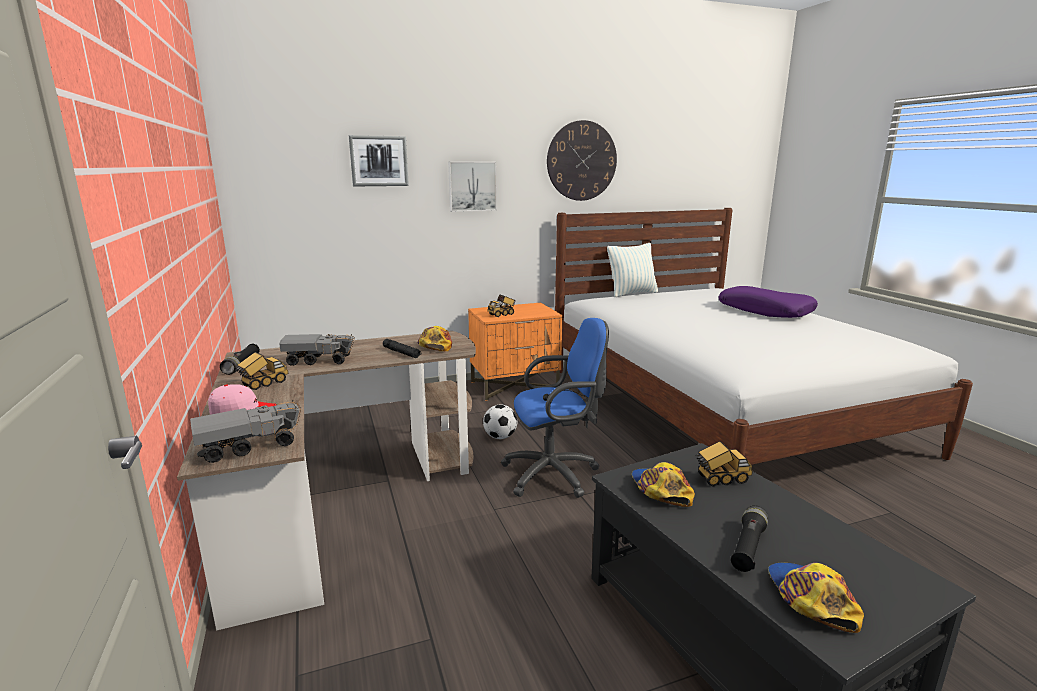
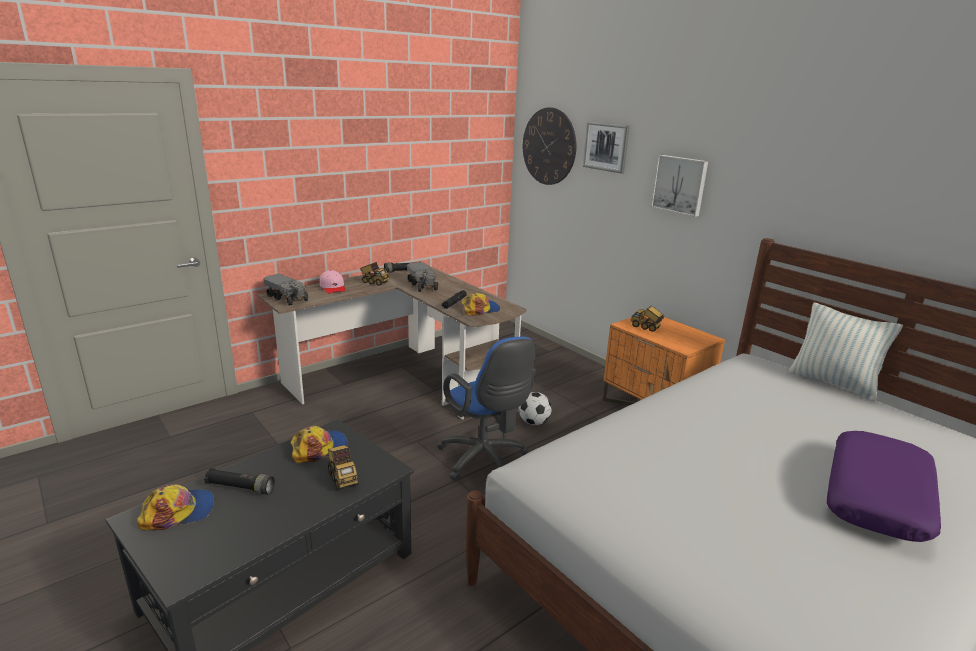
camera: 70 degrees right, 5 degrees up
wall clock [547,120,617,201] -> wall clock moved to [523,107,576,185]

